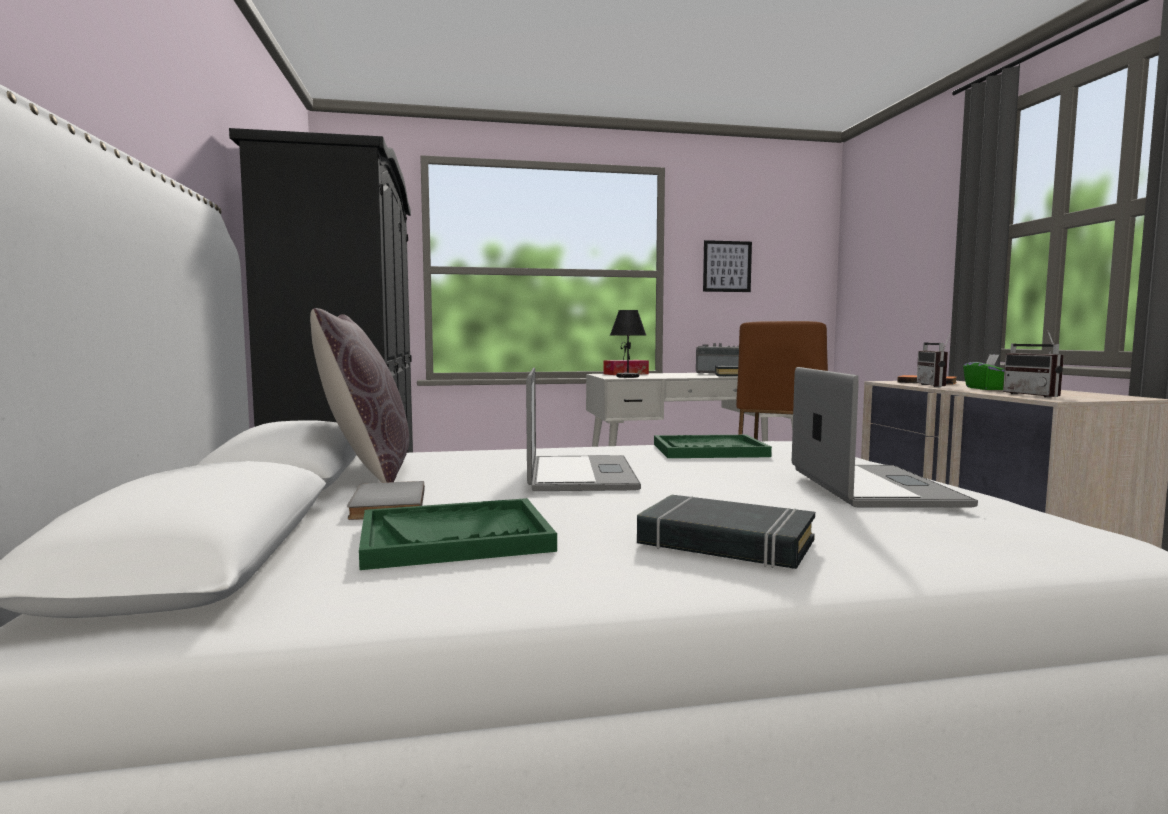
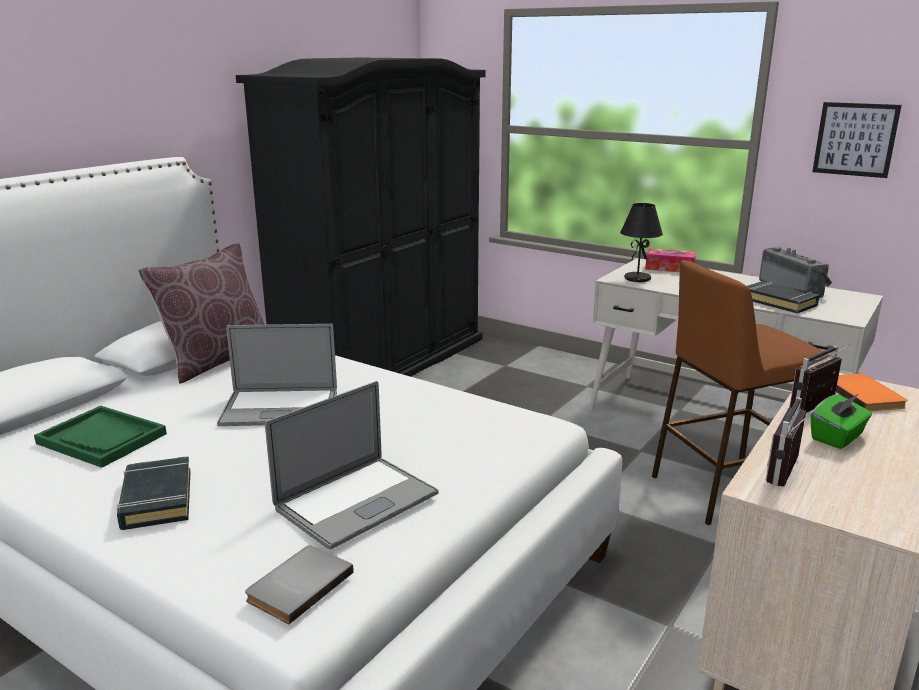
camera: 45 degrees right, 15 degrees up
grey book [347,481,425,520] -> grey book moved to [245,545,353,624]
laptop [526,368,641,491] -> laptop turned 45 degrees clockwise [217,324,337,426]
green tray [654,435,772,458] -> none

